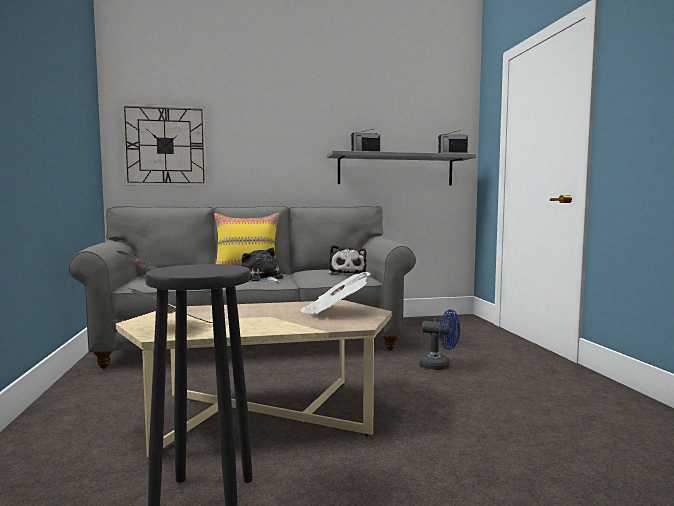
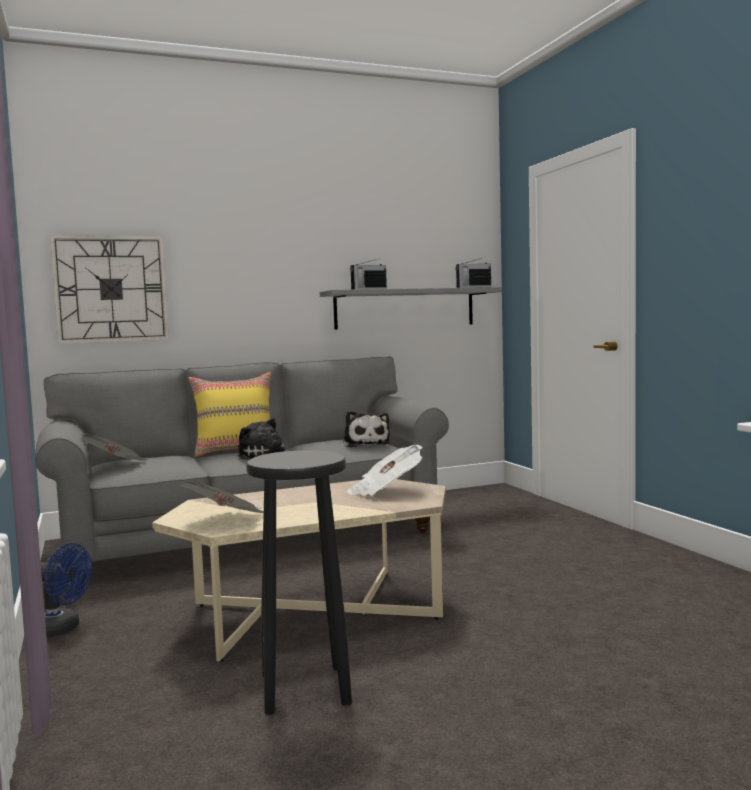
camera: 10 degrees left, 0 degrees up
blue fan [419,309,460,370] -> blue fan moved to [41,543,92,637]

